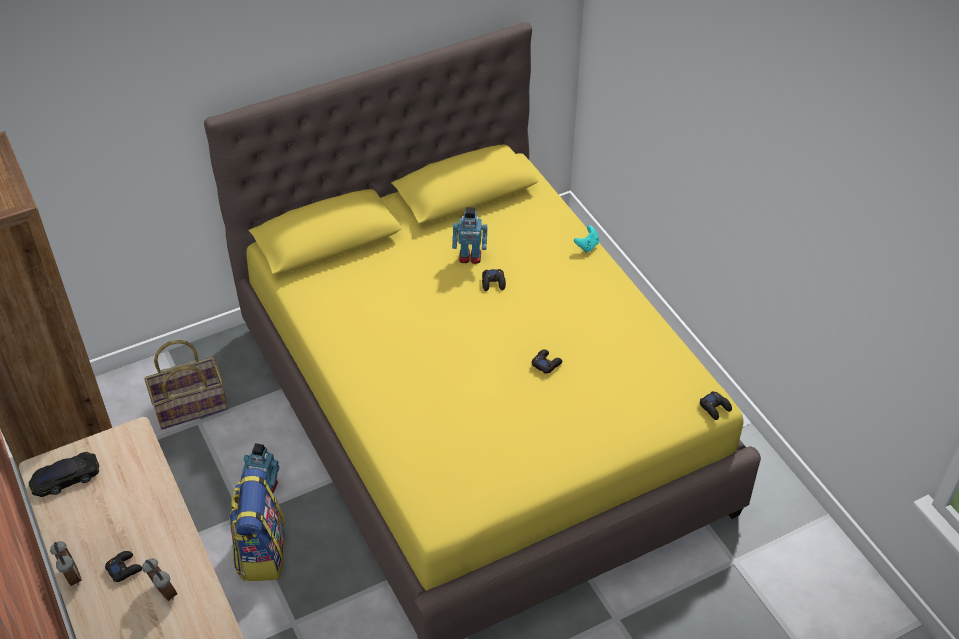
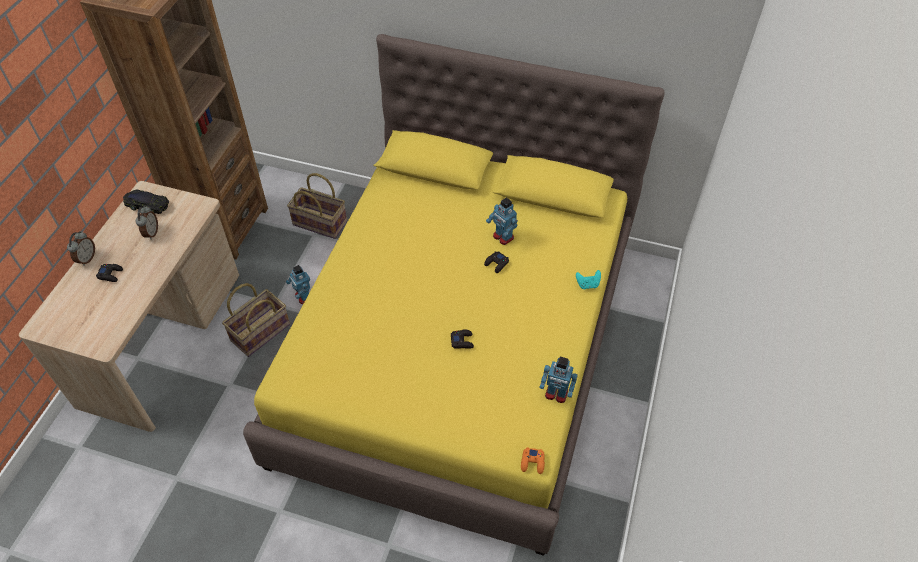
camera: 45 degrees right, 5 degrees up
alarm clock [142,558,177,601] -> alarm clock moved to [135,206,158,240]
backpack [229,468,285,581] -> basket [222,283,290,357]
black game controller [700,391,732,420] -> orange game controller [521,447,545,474]
none -> toy robot [539,356,578,403]

